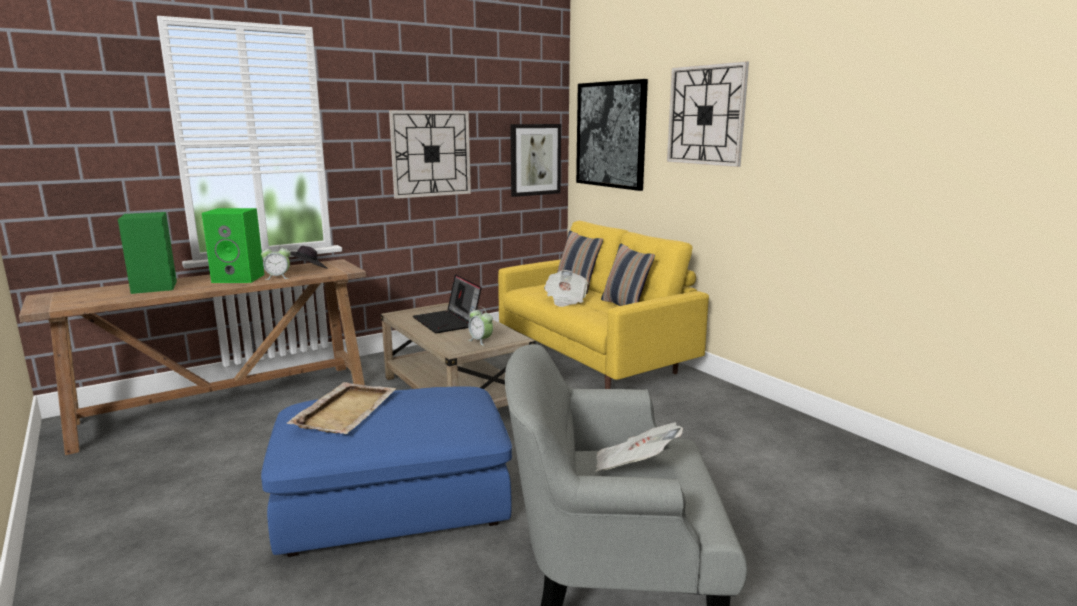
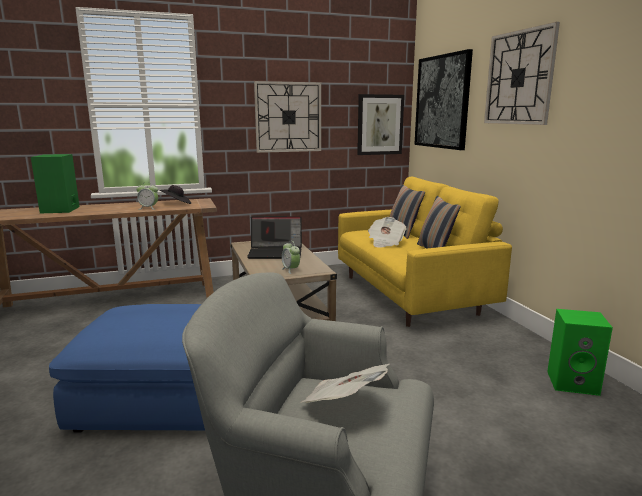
camera: 15 degrees right, 0 degrees up
green speaker [202,208,264,283] -> green speaker moved to [547,309,613,396]
beige tray [287,382,397,434] -> none
laptop [413,274,482,333] -> laptop turned 75 degrees counterclockwise [247,216,302,259]

